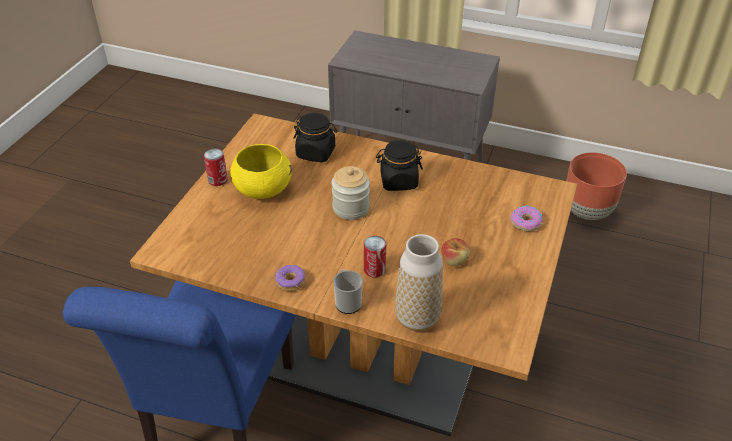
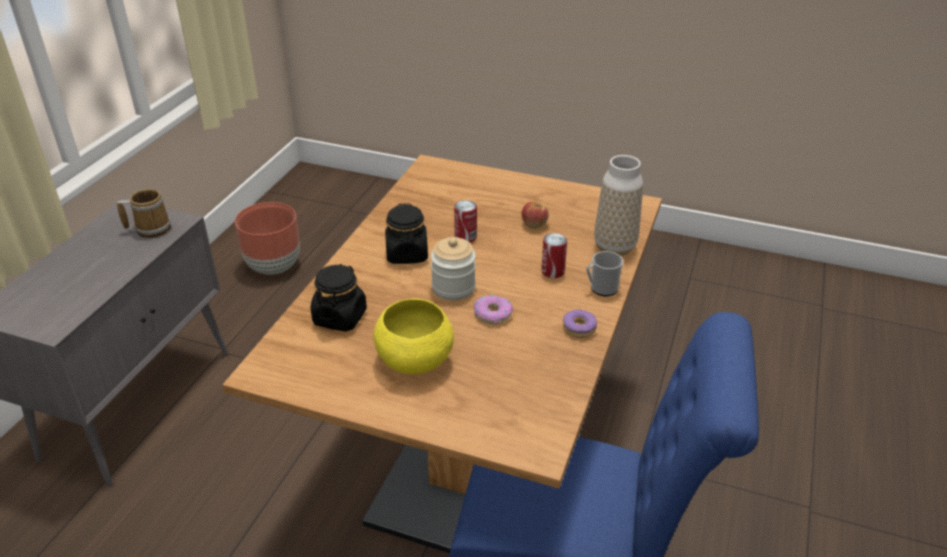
camera: 90 degrees left, 5 degrees down
can [204,149,228,186] -> can moved to [454,200,477,242]
donut [511,205,543,231] -> donut moved to [474,294,513,324]
none -> mug [117,189,171,238]

